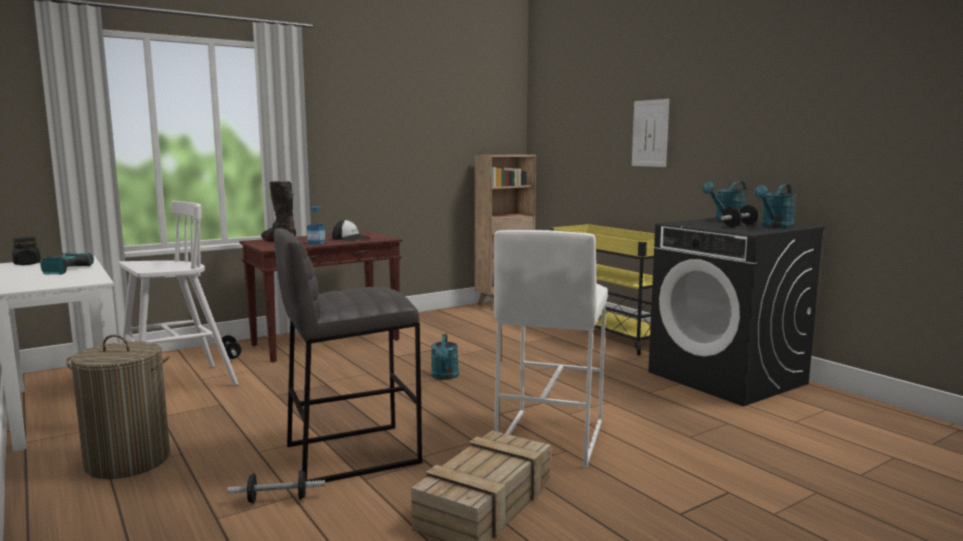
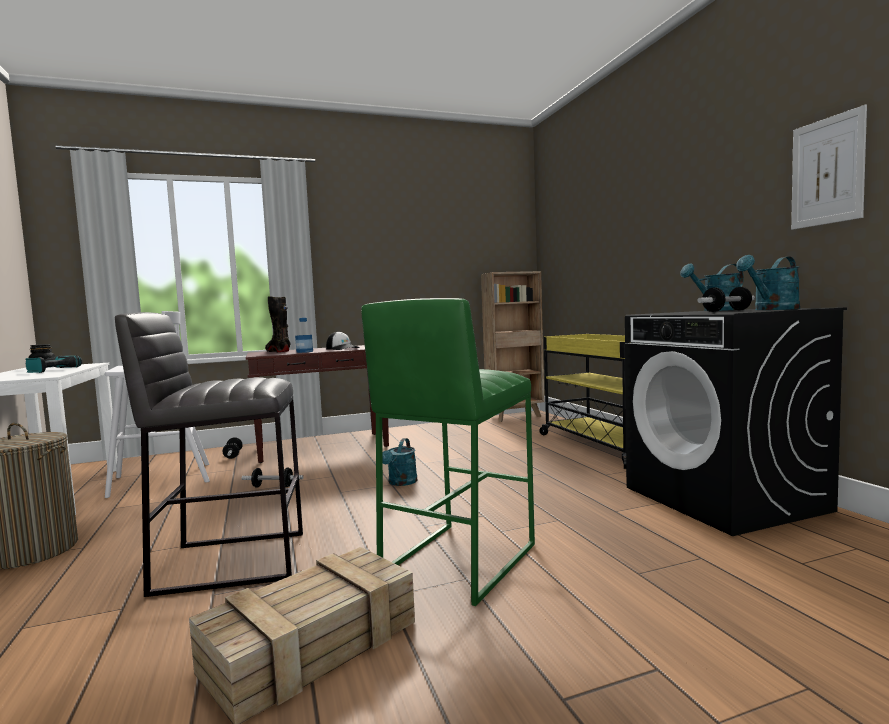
camera: 15 degrees right, 5 degrees down
dumbbell [228,470,325,504] -> dumbbell moved to [241,468,303,488]
white stool [494,230,608,468] -> green stool [361,298,535,606]
picture [632,99,669,167] -> picture moved to [791,104,867,230]

